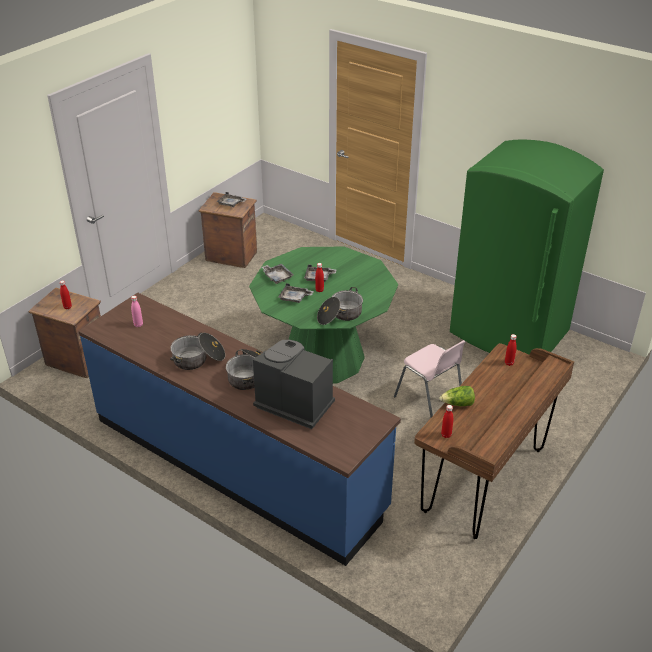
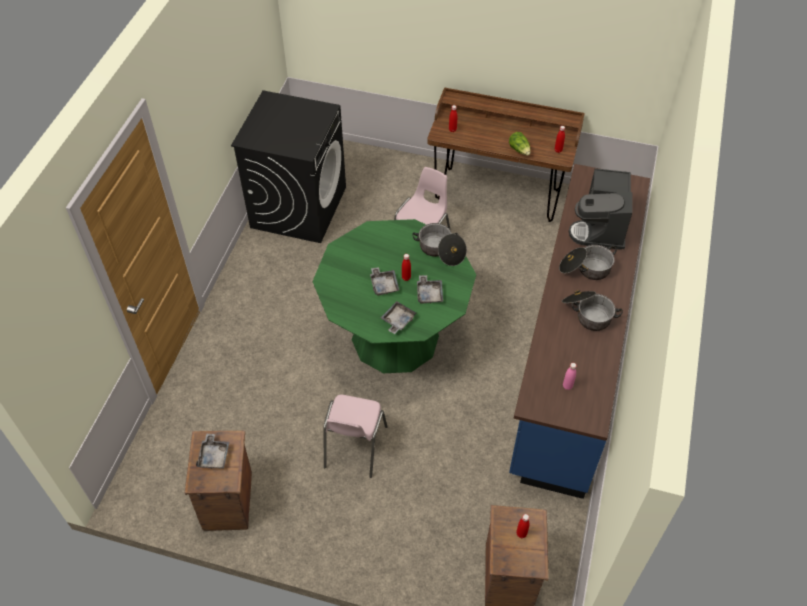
camera: 110 degrees left, 15 degrees up
green fridge [450,139,604,355] -> black washing machine [231,90,346,243]
none -> pink chair [324,395,388,478]

